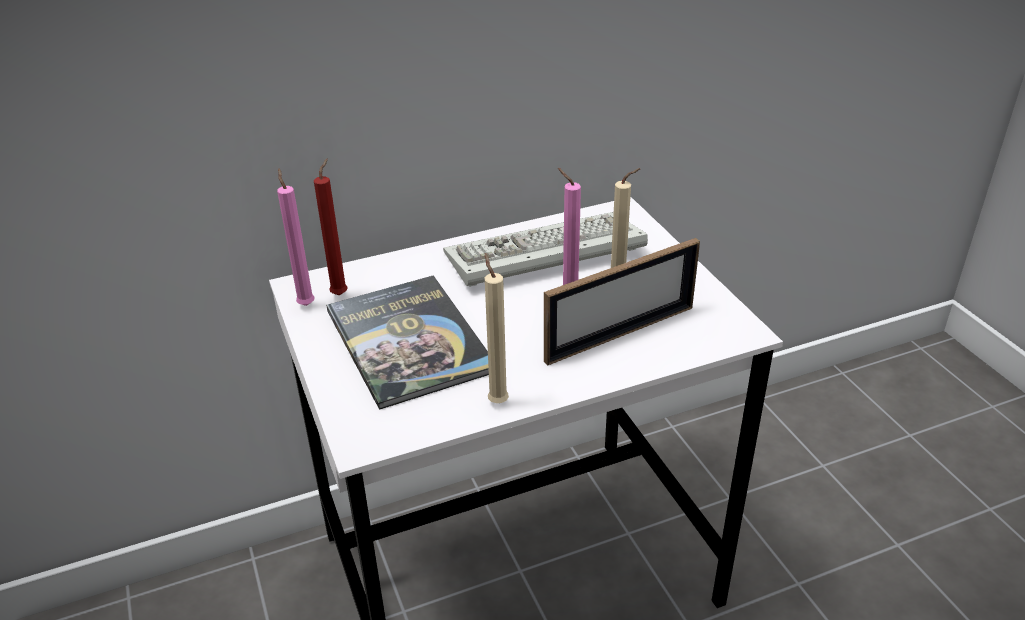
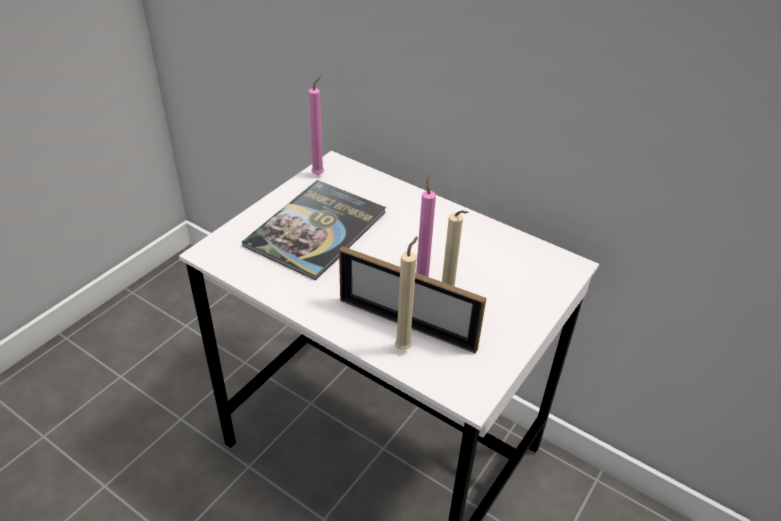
camera: 55 degrees right, 5 degrees up
red candle [314,158,348,295] -> none
keyboard [443,212,648,287] -> none
beige candle [485,253,509,403] -> beige candle moved to [395,236,418,350]

